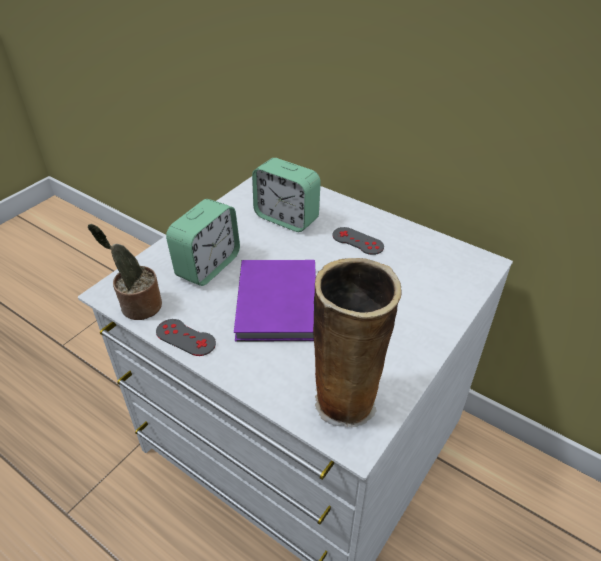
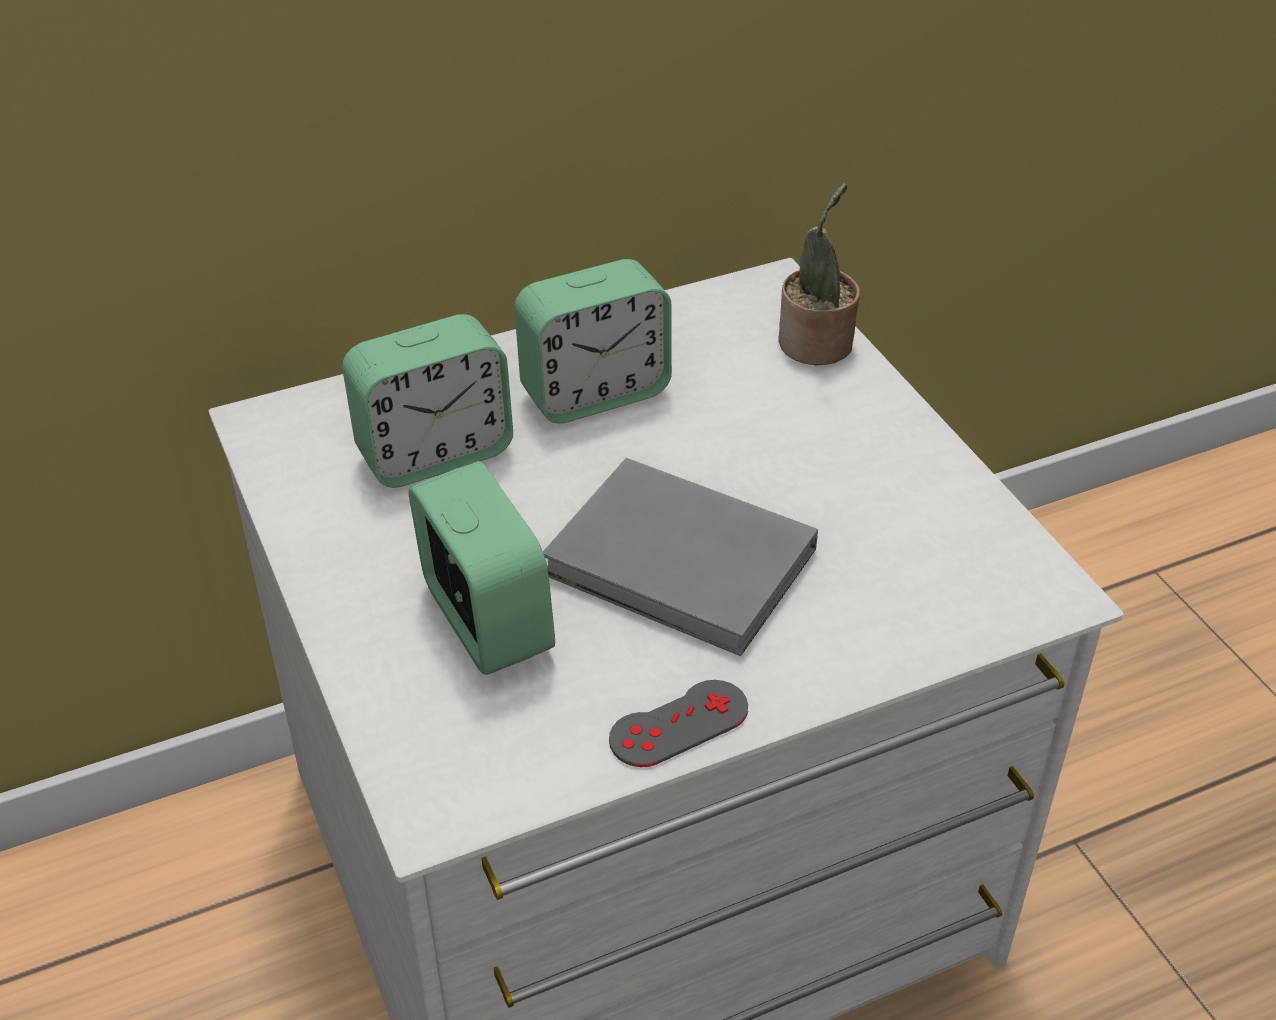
camera: 60 degrees left, 0 degrees up
potted plant [88,224,162,320] -> potted plant moved to [778,183,860,365]
purple book [234,260,316,342] -> grey book [543,458,818,656]
vase [313,258,402,427] -> none
grey game controller [332,227,384,255] -> alarm clock [514,259,672,424]

